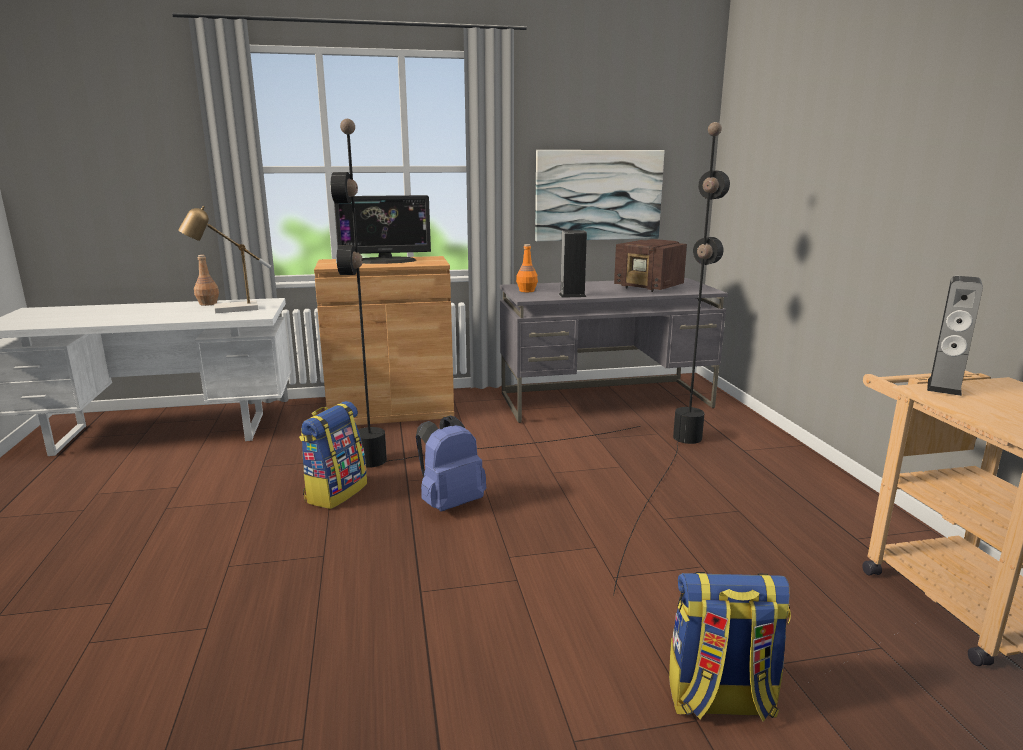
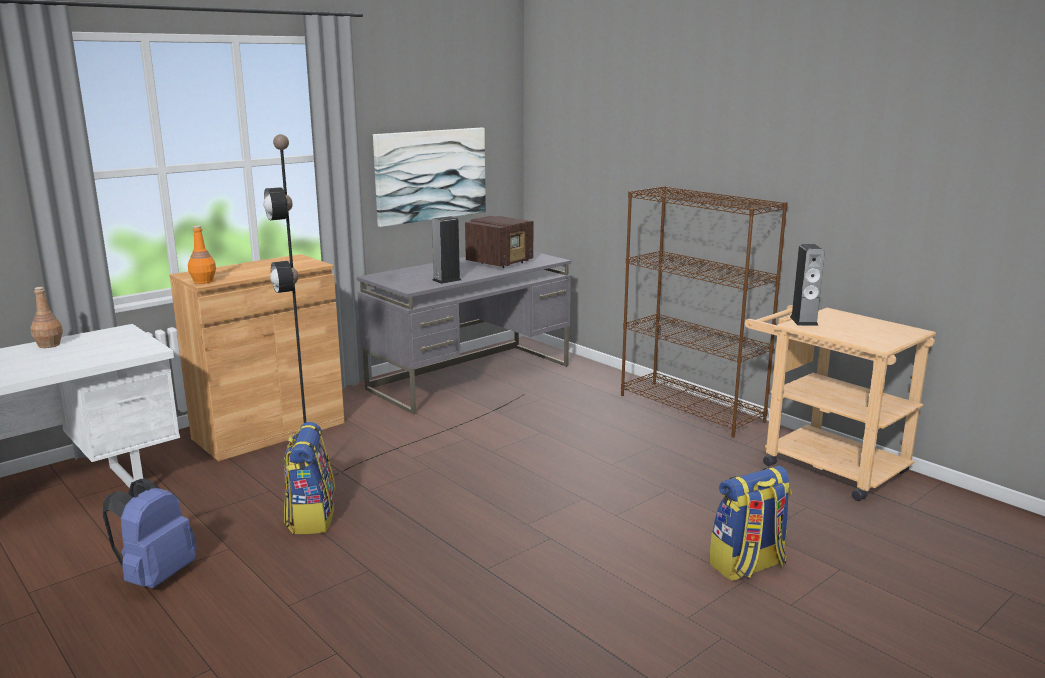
camera: 30 degrees left, 0 degrees up
table lamp [178,206,271,313] -> none
monitor [334,195,431,264] -> none
blue backpack [416,415,486,512] -> blue backpack moved to [103,479,197,589]
orange bottle [516,244,538,292] -> orange bottle moved to [188,225,216,284]
black floor lamp [613,122,730,596] -> none
radio [614,239,687,292] -> radio turned 60 degrees counterclockwise [465,216,533,268]
none -> brown bookcase [621,186,788,438]

